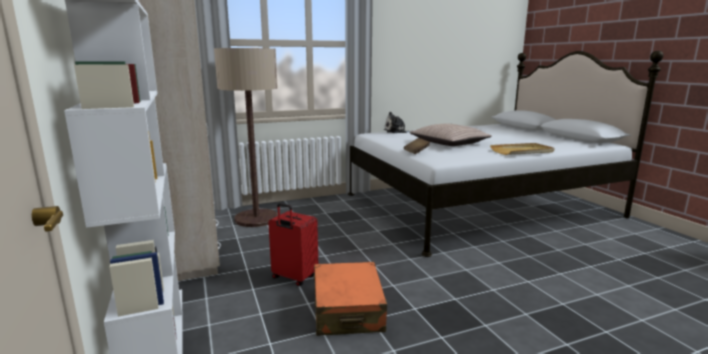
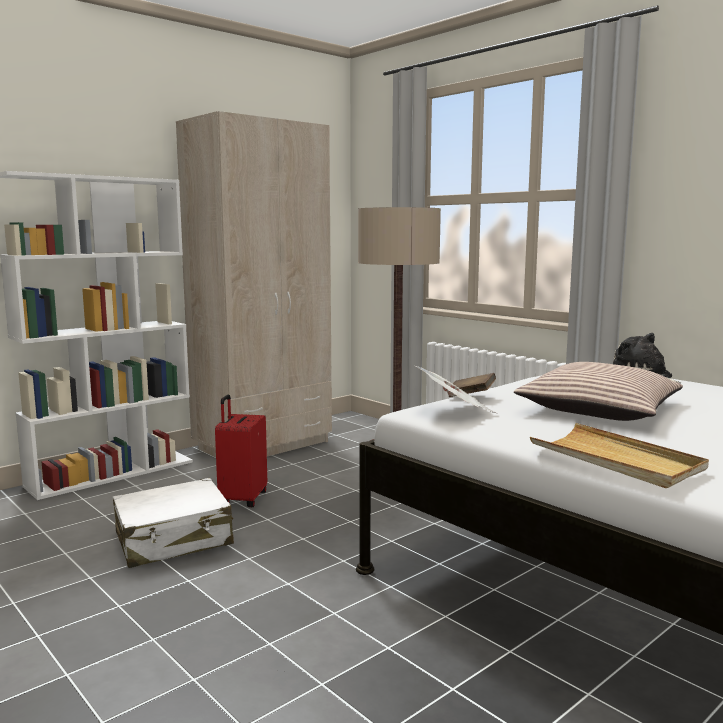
camera: 70 degrees right, 5 degrees down
orange suitcase [314,262,387,336] -> white suitcase [113,478,234,568]
none -> newspaper [415,366,499,414]

